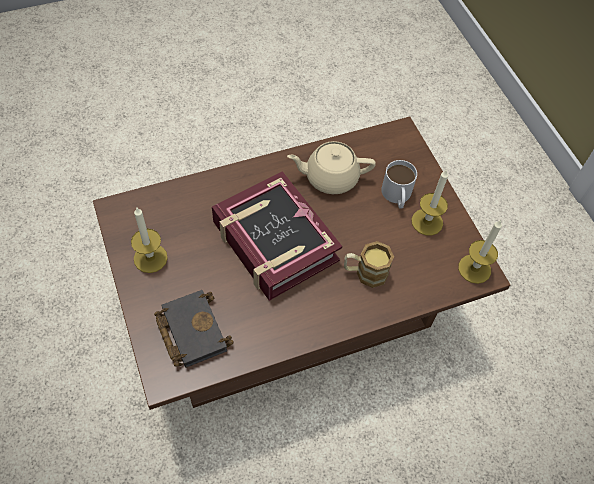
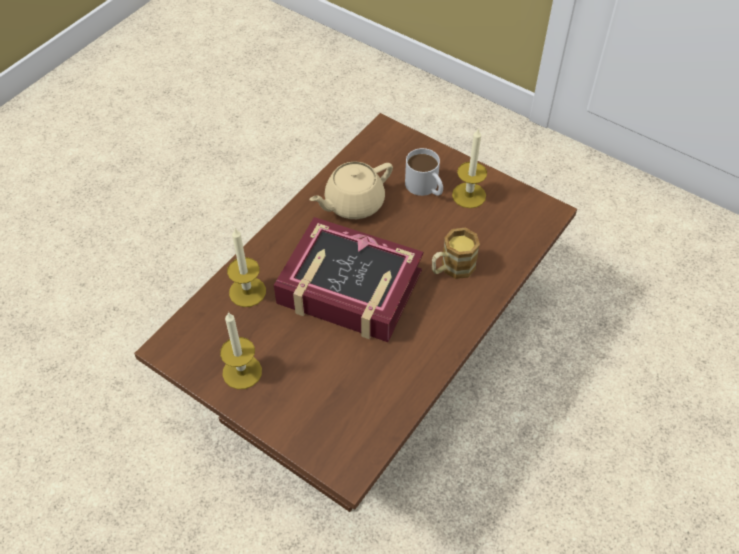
camera: 30 degrees left, 5 degrees down
black book [154,290,234,368] -> none
candle [458,220,502,284] -> candle moved to [227,228,266,307]

